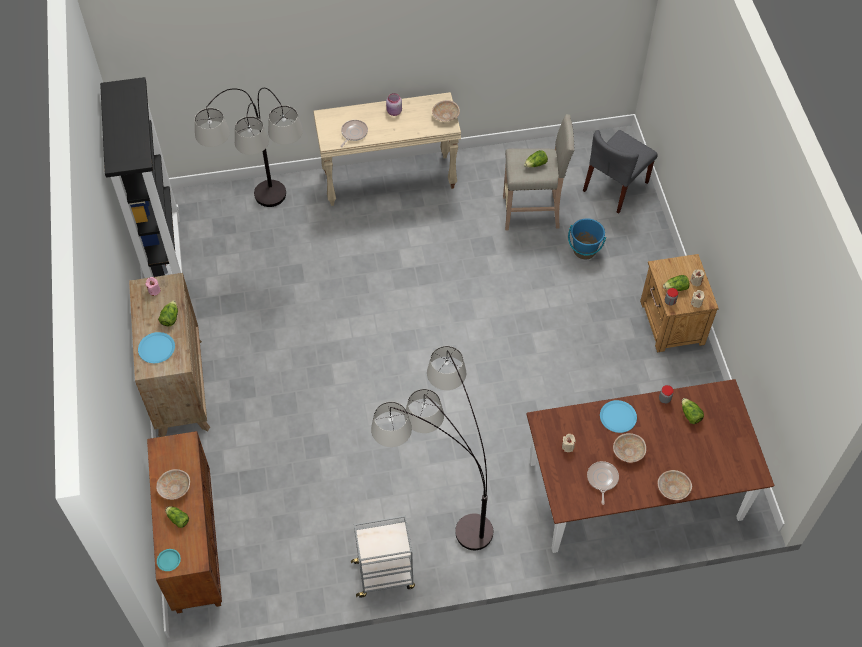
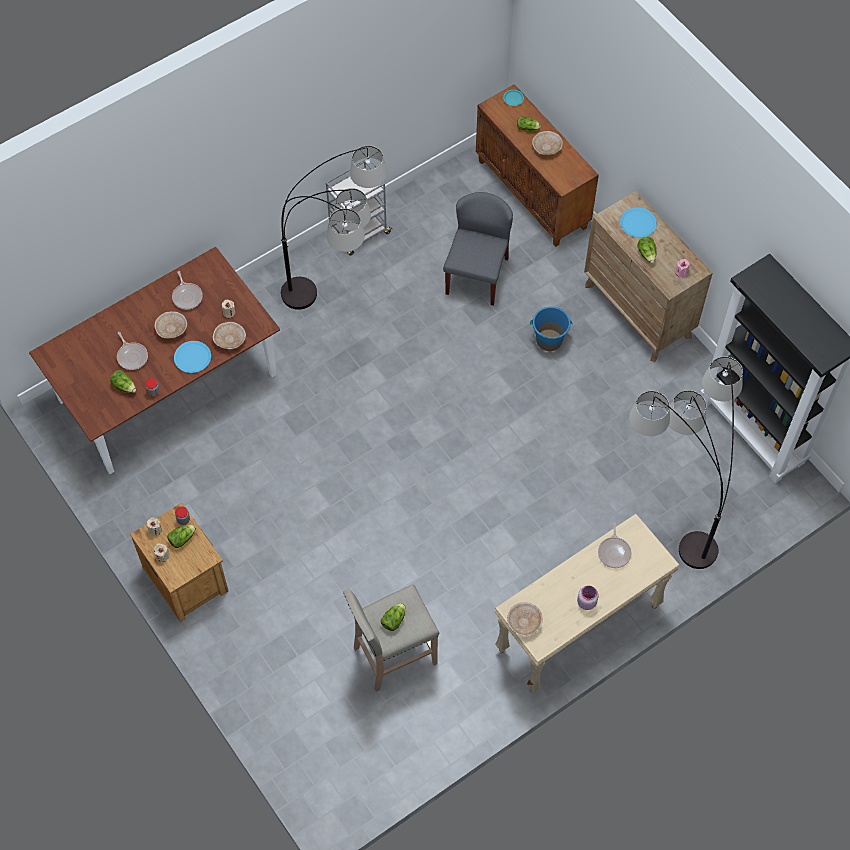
camera: 155 degrees right, 5 degrees up
blue bucket [568,218,606,259] -> blue bucket moved to [530,306,573,351]
grey chair [583,130,658,214] -> grey chair moved to [443,192,513,306]
beige bowl [658,470,692,500] -> beige bowl moved to [213,322,246,349]
none -> frying pan [117,332,148,370]

